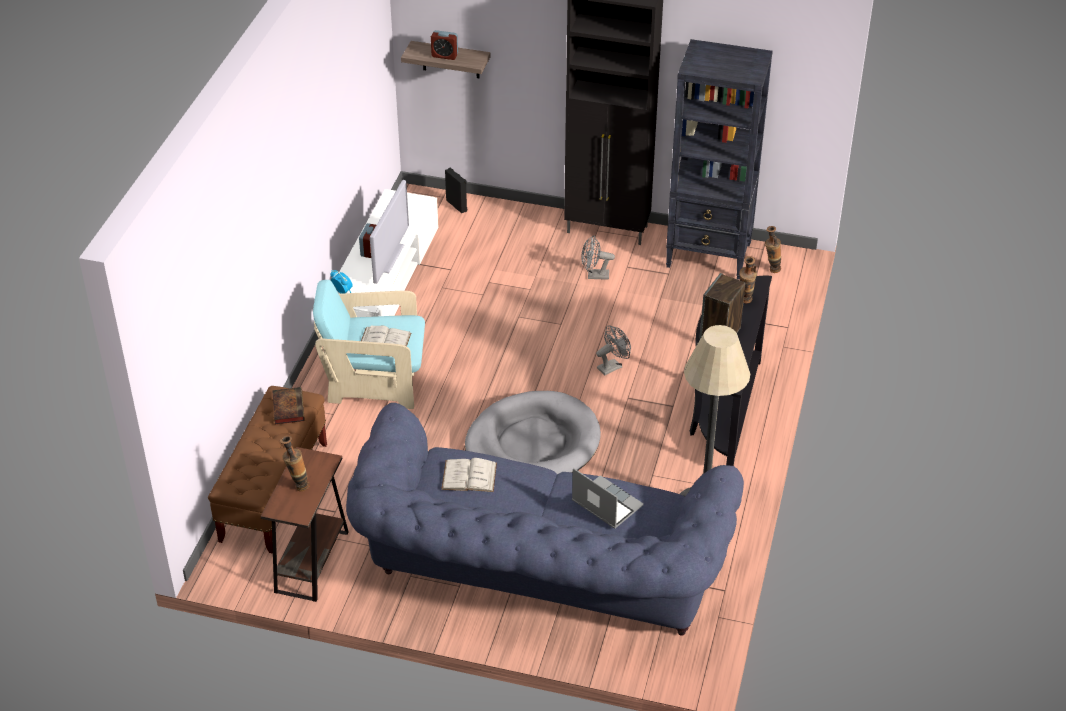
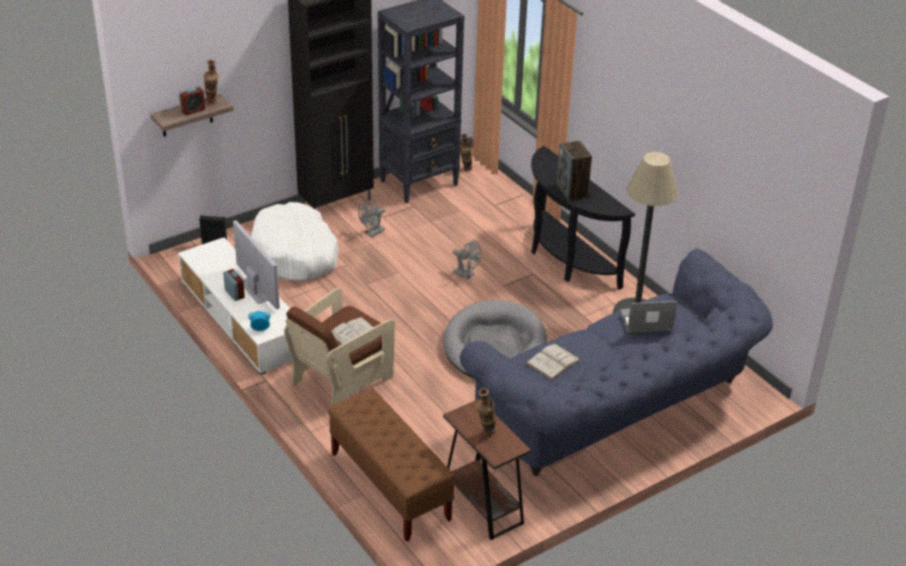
camera: 50 degrees left, 5 degrees down
book [272,387,305,424] -> none
turquoise armchair [313,280,425,409] -> brown armchair [284,288,395,406]
grey fan [596,325,631,375] -> grey fan turned 120 degrees clockwise [453,240,482,279]
vase [739,256,757,304] -> vase moved to [204,60,218,104]
none -> white dog bed [251,202,339,281]

